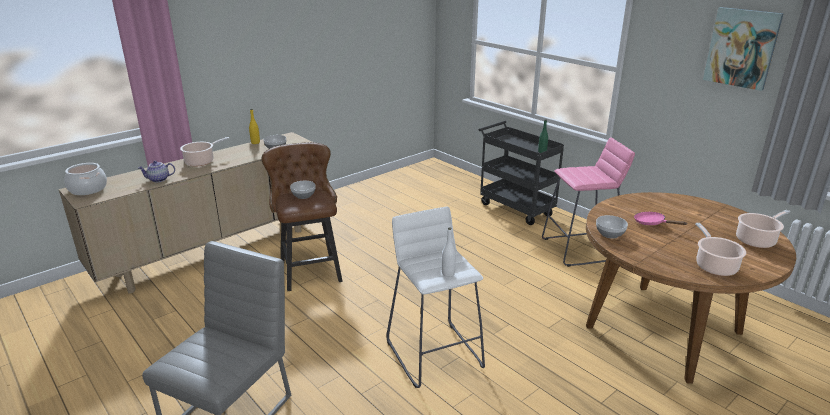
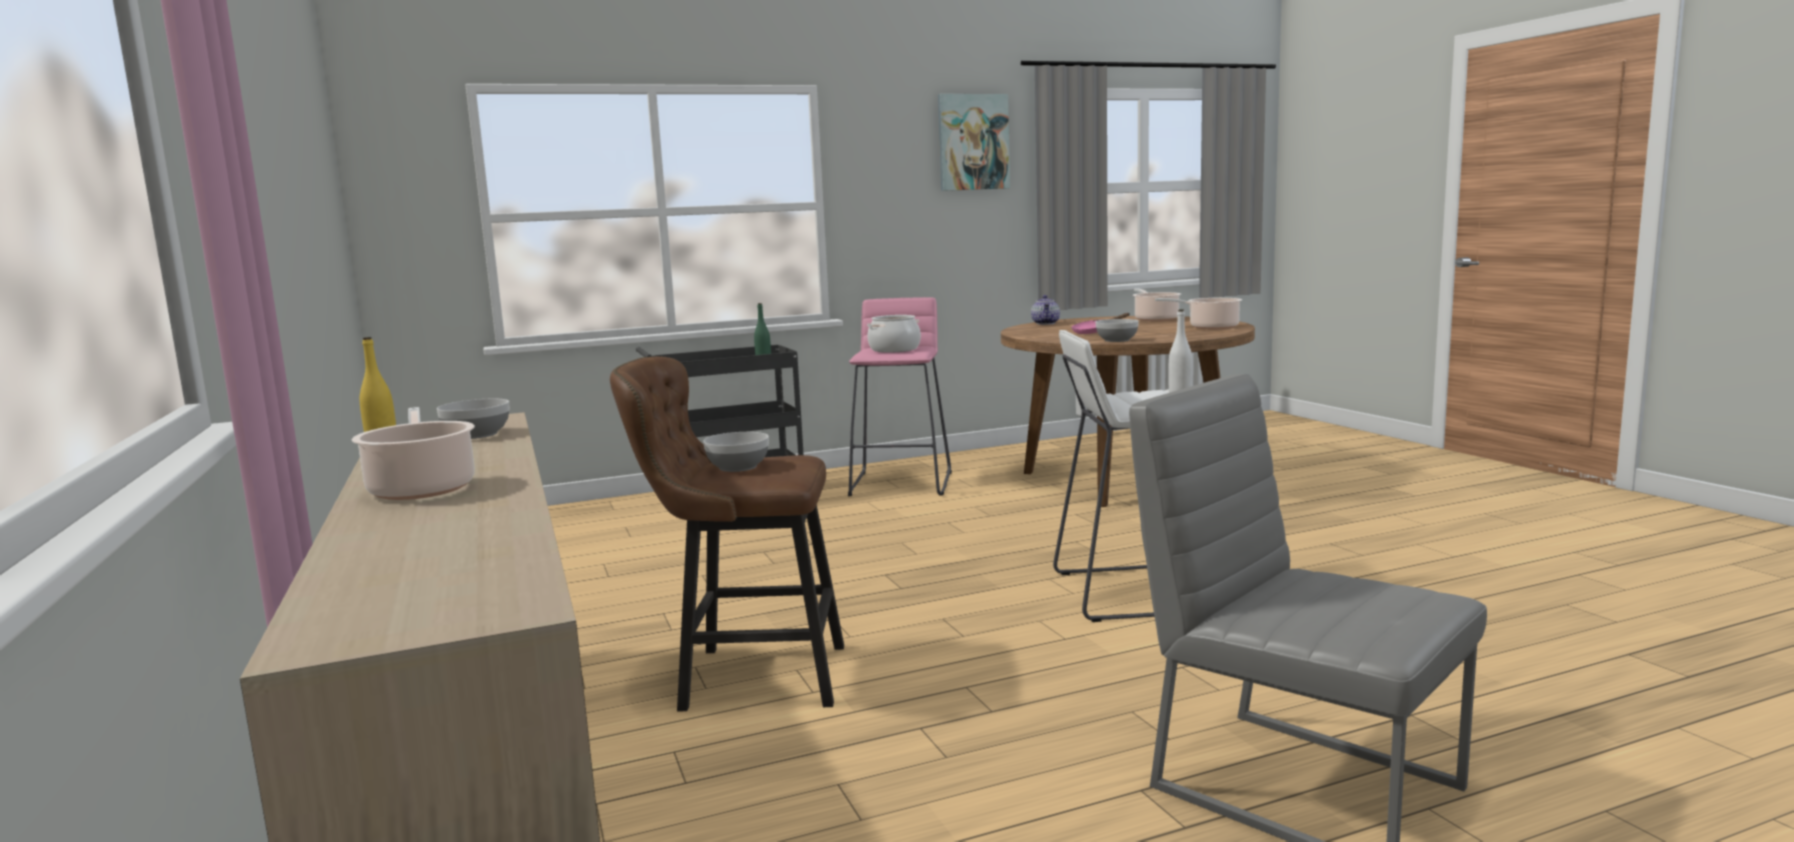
camera: 70 degrees left, 15 degrees down
cooking pot [64,163,107,195] -> cooking pot moved to [867,315,921,353]
teapot [138,161,175,182] -> teapot moved to [1031,295,1060,325]

